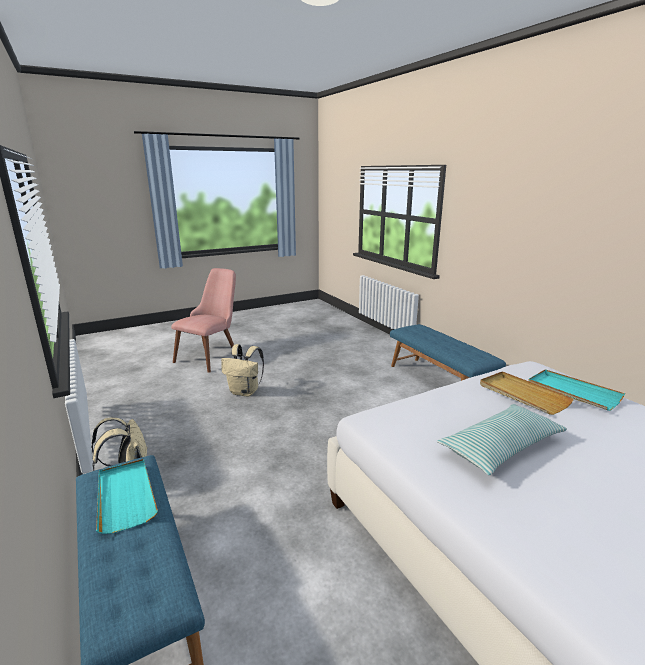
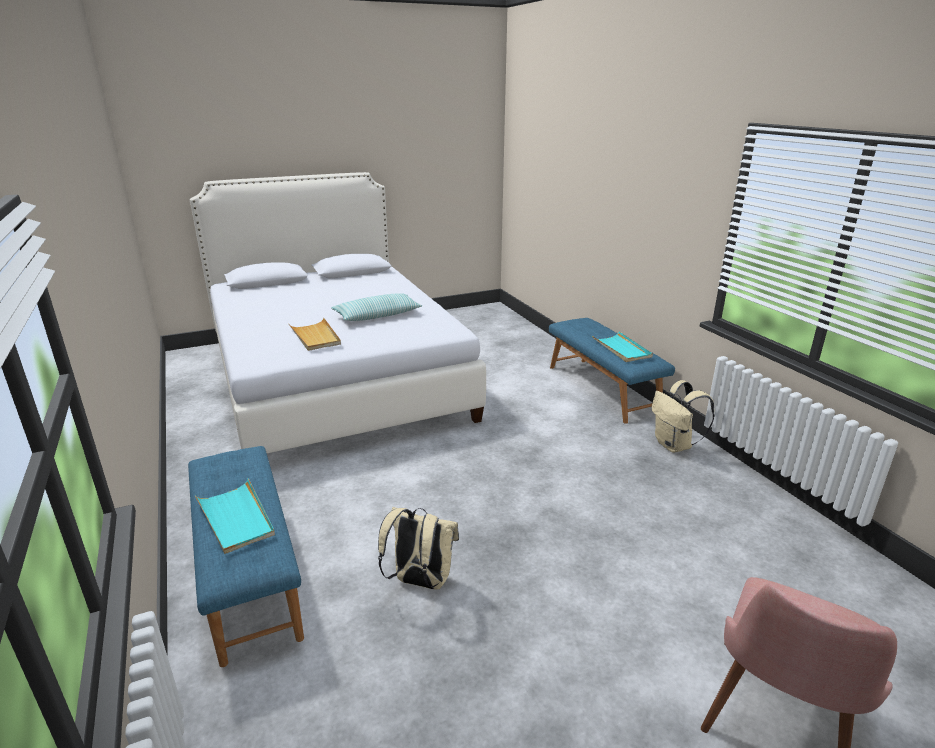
camera: 175 degrees left, 5 degrees up
beige backpack [221,344,264,396] -> beige backpack moved to [378,507,459,590]
turquoise tray [528,369,625,411] -> turquoise tray moved to [195,478,275,554]

